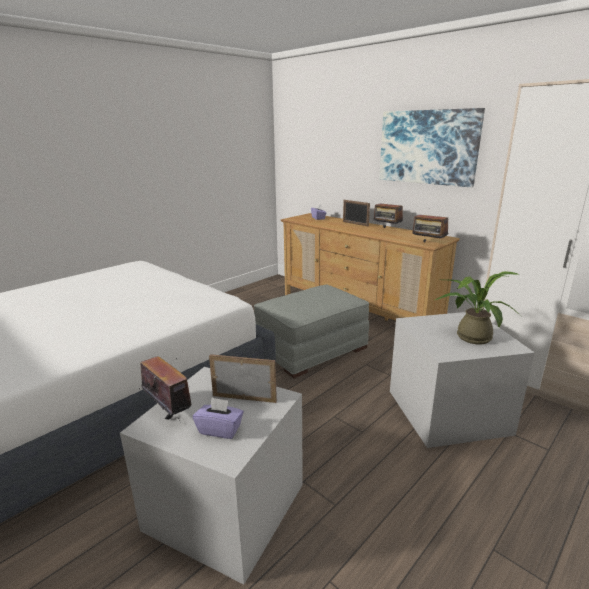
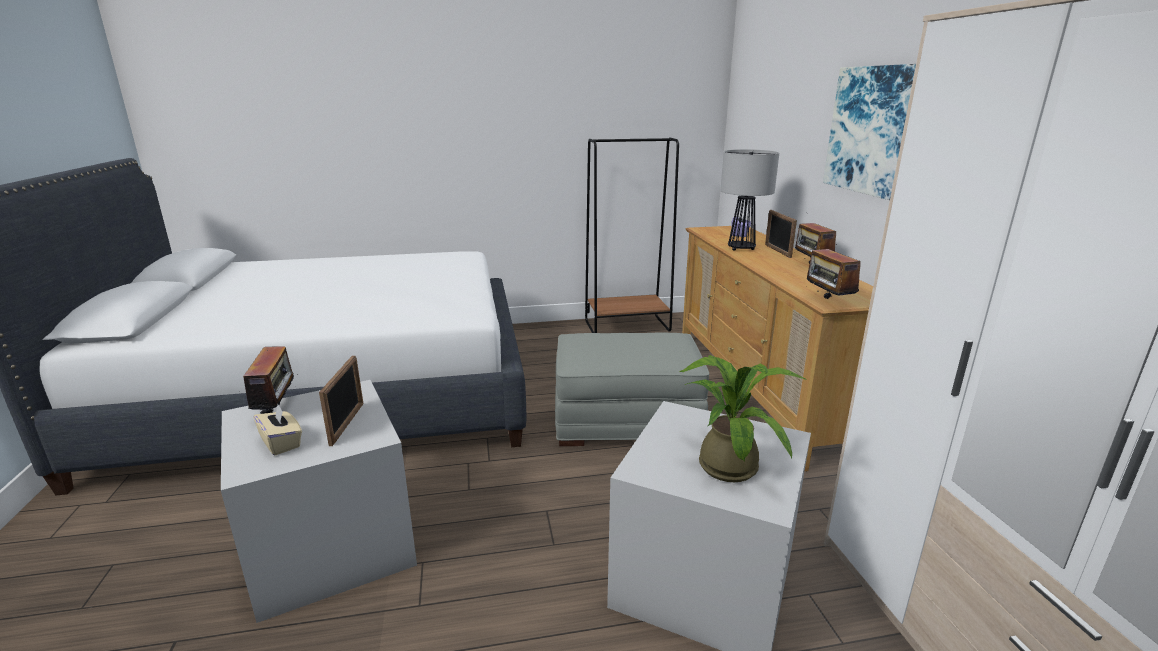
camera: 35 degrees right, 0 degrees up
purple tissue box [193,397,244,439] -> beige tissue box [254,405,302,455]
picture frame [209,354,277,403] -> picture frame turned 45 degrees clockwise [319,355,364,446]
none -> clothes rack [585,137,679,333]
none -> table lamp [720,149,779,251]

